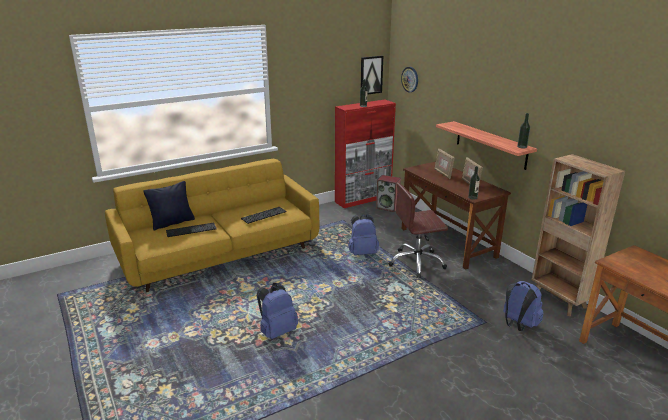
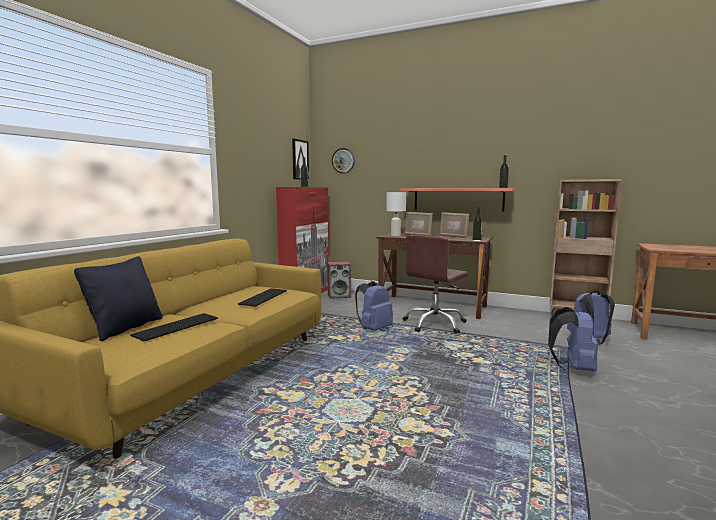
camera: 35 degrees left, 15 degrees down
blue backpack [257,283,298,339] -> blue backpack moved to [548,307,598,371]
none -> white table lamp [386,192,406,236]

